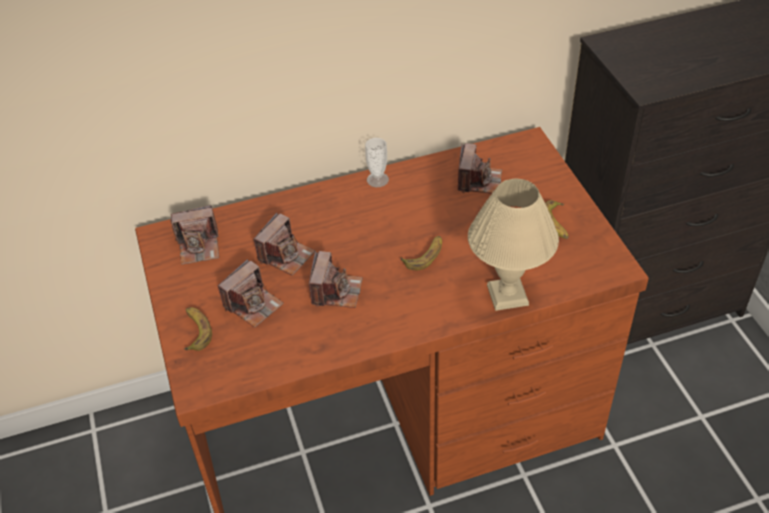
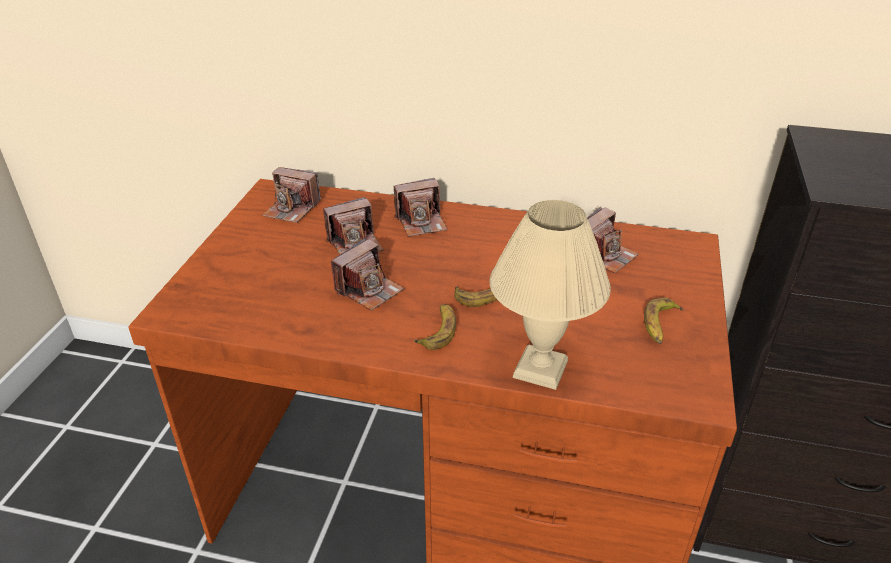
camera: 30 degrees right, 10 degrees down
banana [184,307,212,351] -> banana moved to [414,304,456,350]
camera [218,259,284,328] -> camera moved to [394,178,447,236]
cup [365,138,389,187] -> none

